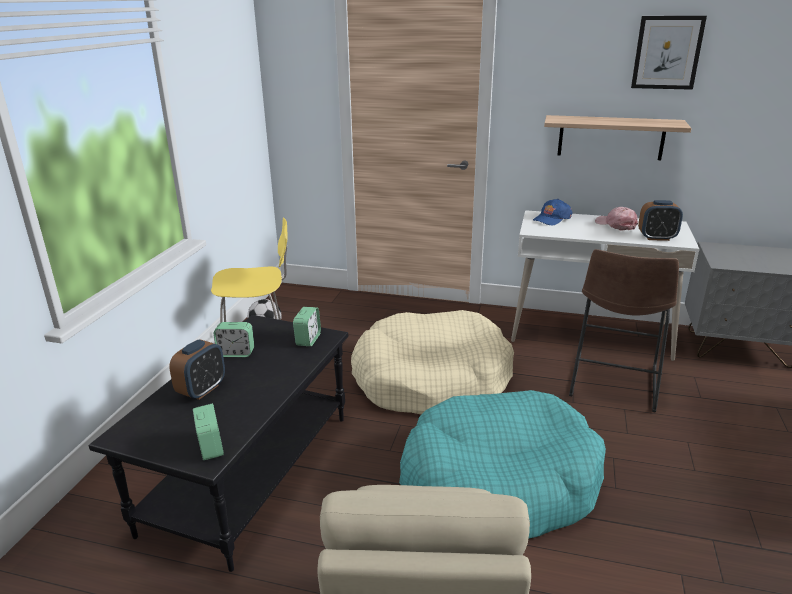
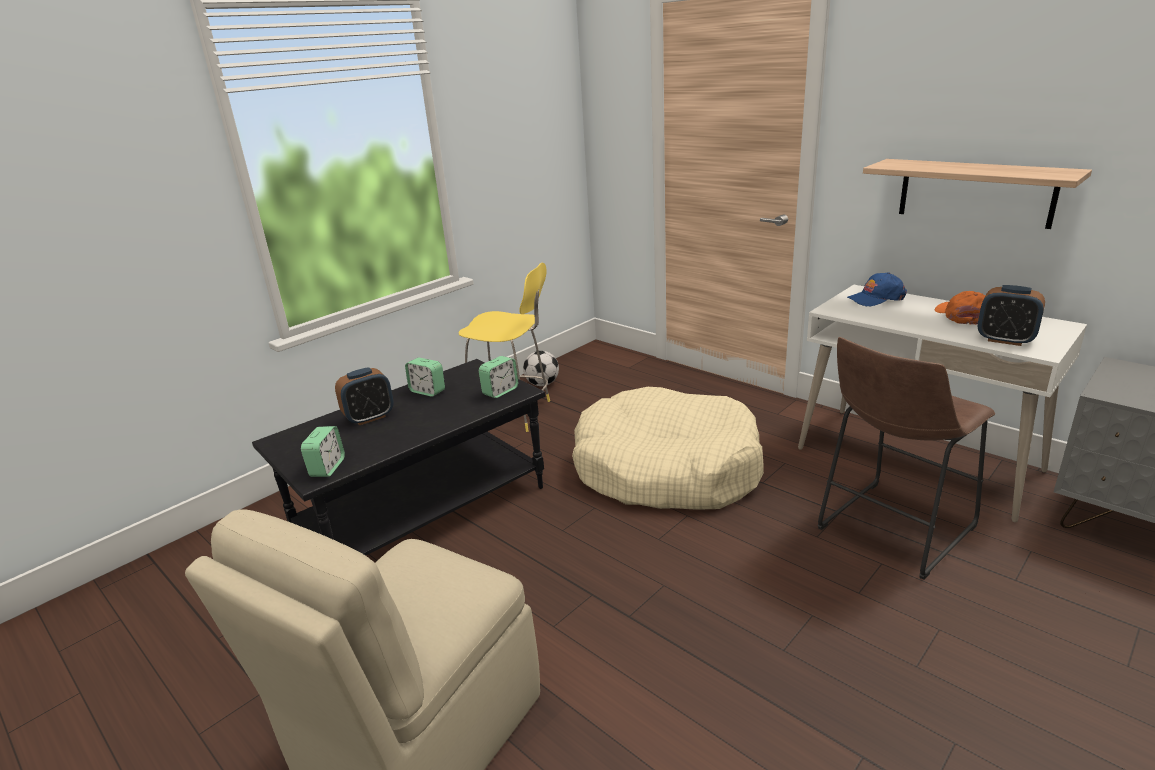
camera: 30 degrees right, 0 degrees up
turquoise dog bed [399,390,606,539] -> none
pink cap [595,207,638,230] -> orange cap [935,291,985,325]
picture [631,16,707,90] -> none

